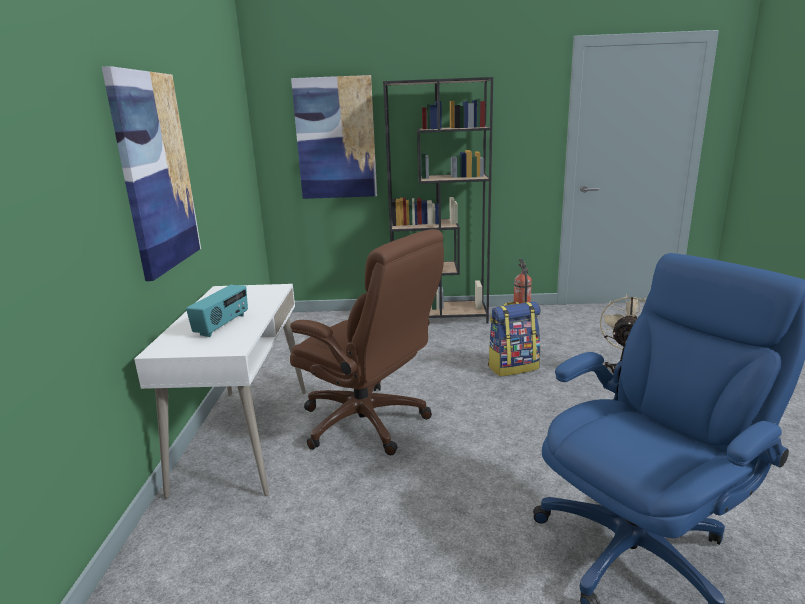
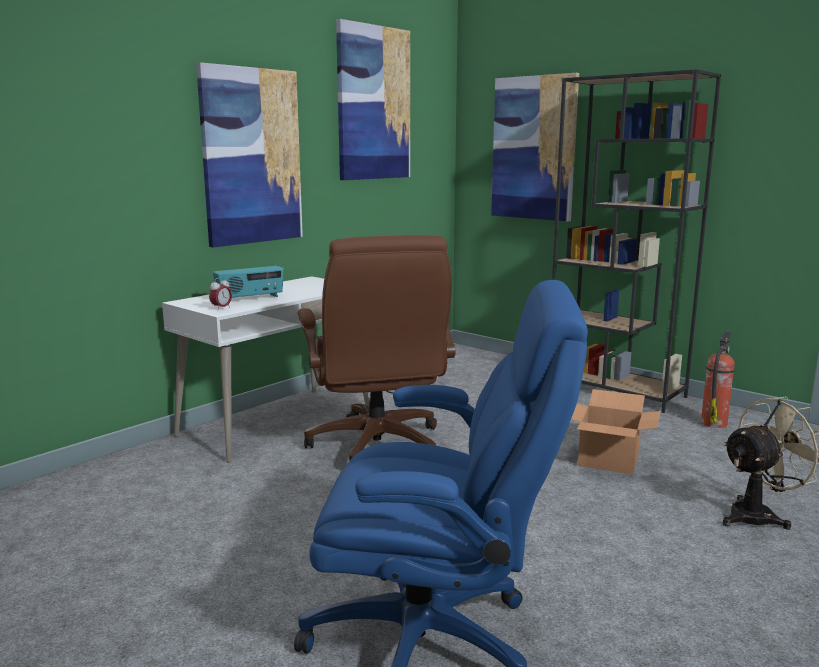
camera: 40 degrees right, 5 degrees down
backpack [488,302,541,376] -> cardboard box [571,389,661,475]
none -> alarm clock [209,277,232,309]
none -> picture [336,19,410,180]

